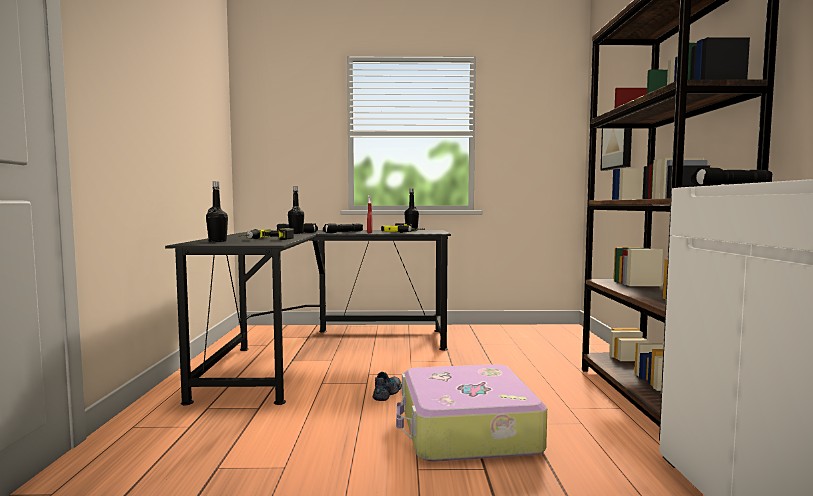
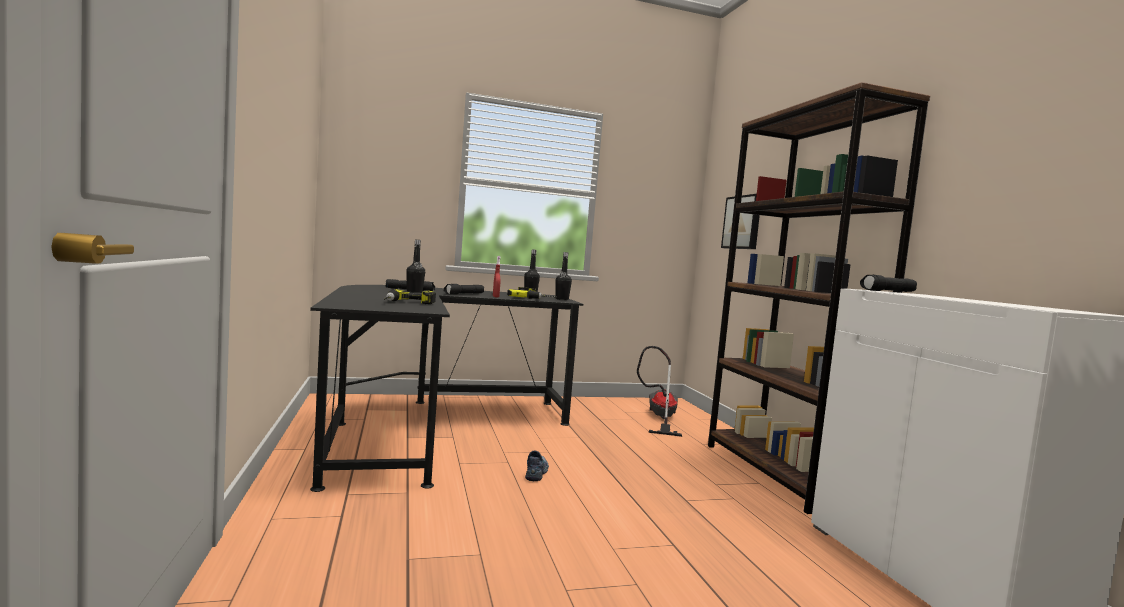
camera: 15 degrees left, 0 degrees up
black bottle [206,181,228,242] -> black bottle moved to [555,252,572,300]
suitcase [396,364,547,461] -> none
none -> vacuum cleaner [637,346,682,437]

